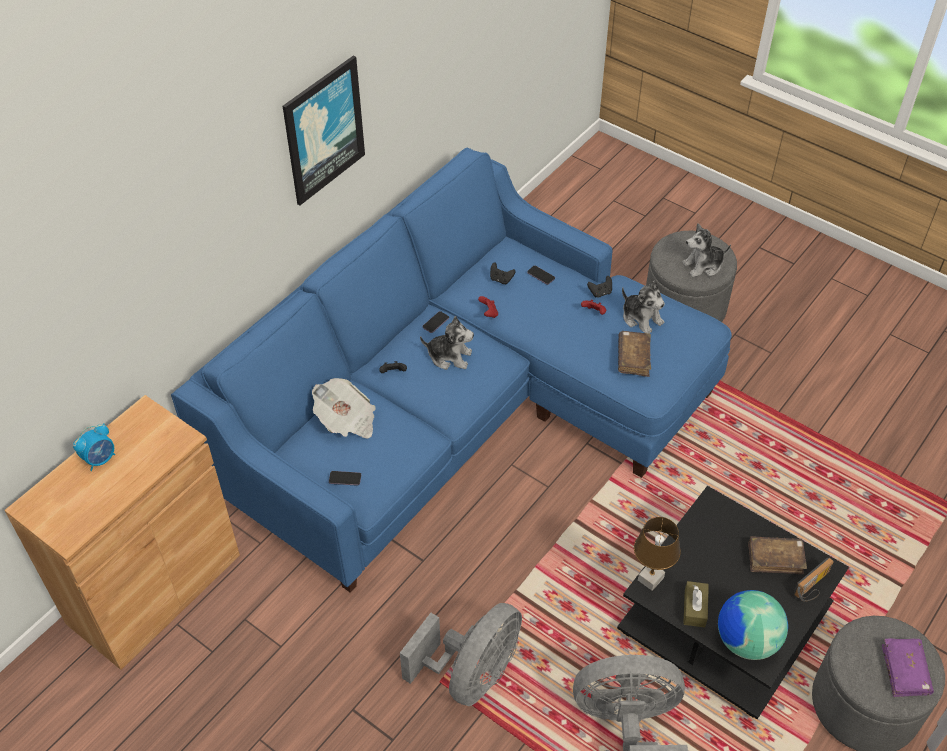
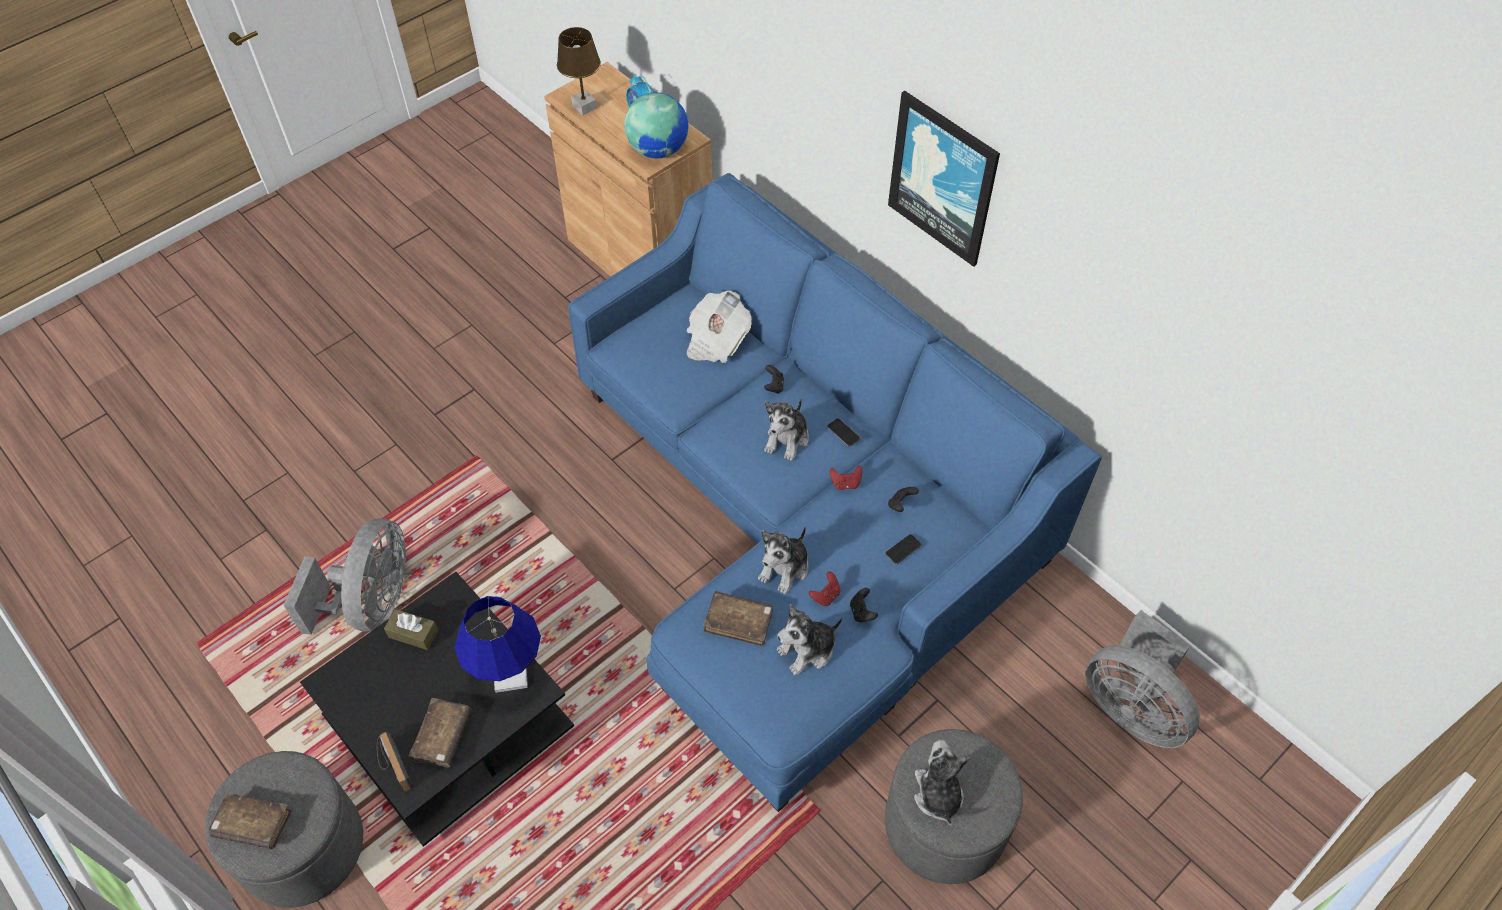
camera: 100 degrees right, 5 degrees up
phone [329,471,361,486] -> none
grey fan [400,603,522,706] -> grey fan moved to [1085,610,1200,748]
brown table lamp [634,517,681,591] -> brown table lamp moved to [557,27,601,115]
globe [718,590,788,660] -> globe moved to [624,92,688,158]
purple book [882,639,934,697] -> brown book [209,792,292,849]
none -> blue table lamp [454,596,541,693]
none -> plush toy [758,527,809,594]

